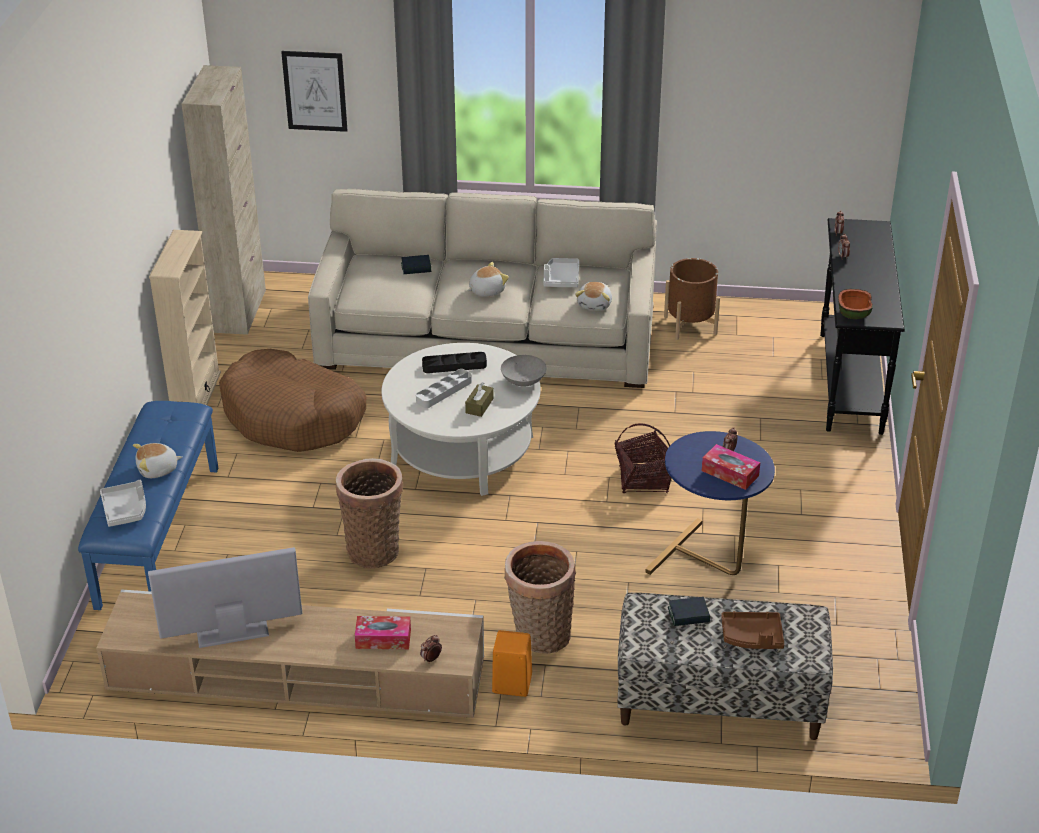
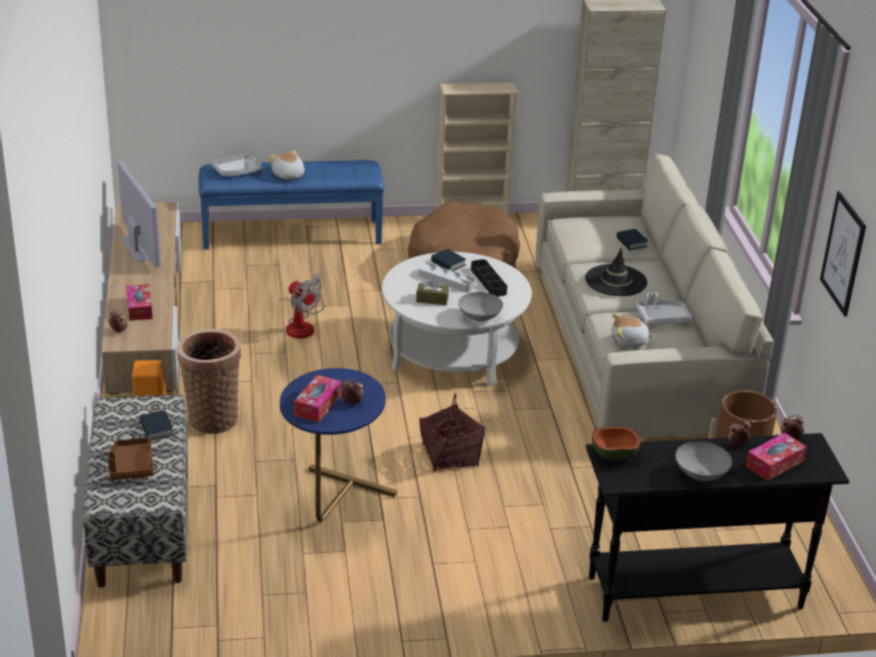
camera: 75 degrees right, 5 degrees down
picture [281,51,347,132] -> picture moved to [820,191,866,316]
basket [336,458,403,569] -> fan [286,273,324,338]
plush toy [467,262,509,297] -> black hat [585,248,647,296]
none -> book [431,249,466,271]
none -> grey bowl [675,441,732,481]
none -> tissue box [746,433,807,481]

